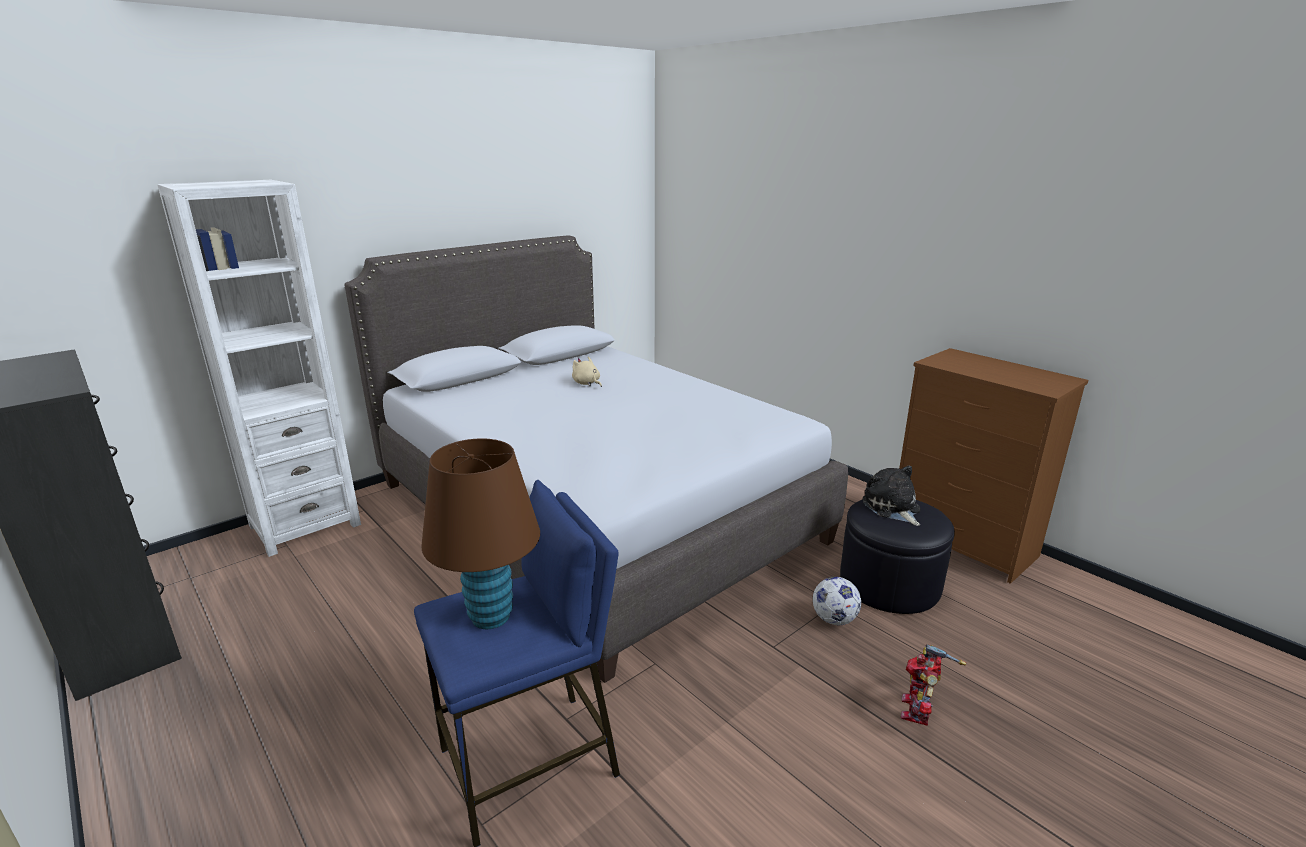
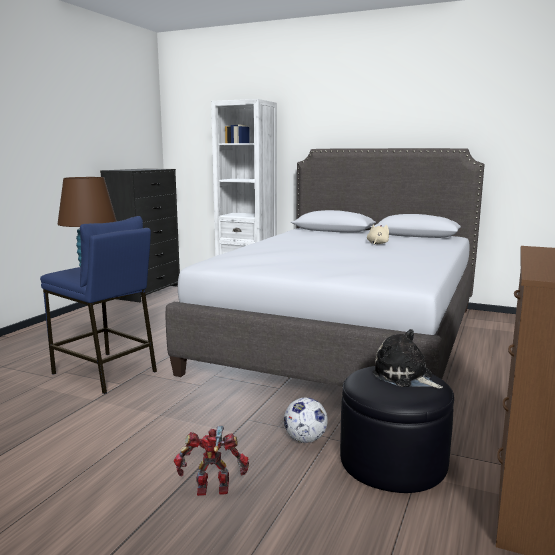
camera: 65 degrees right, 10 degrees down
plush toy [863,465,921,526] -> plush toy turned 90 degrees counterclockwise [372,329,443,388]

